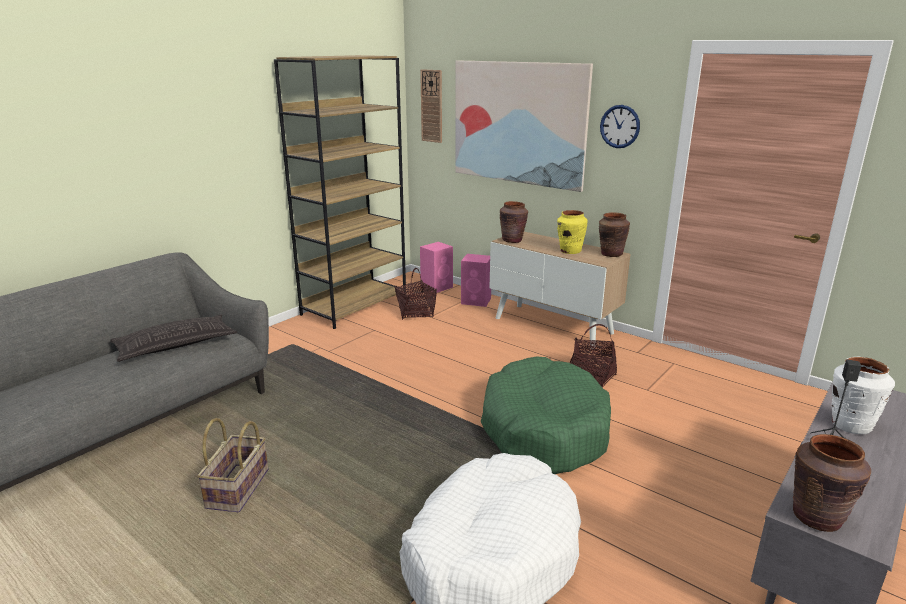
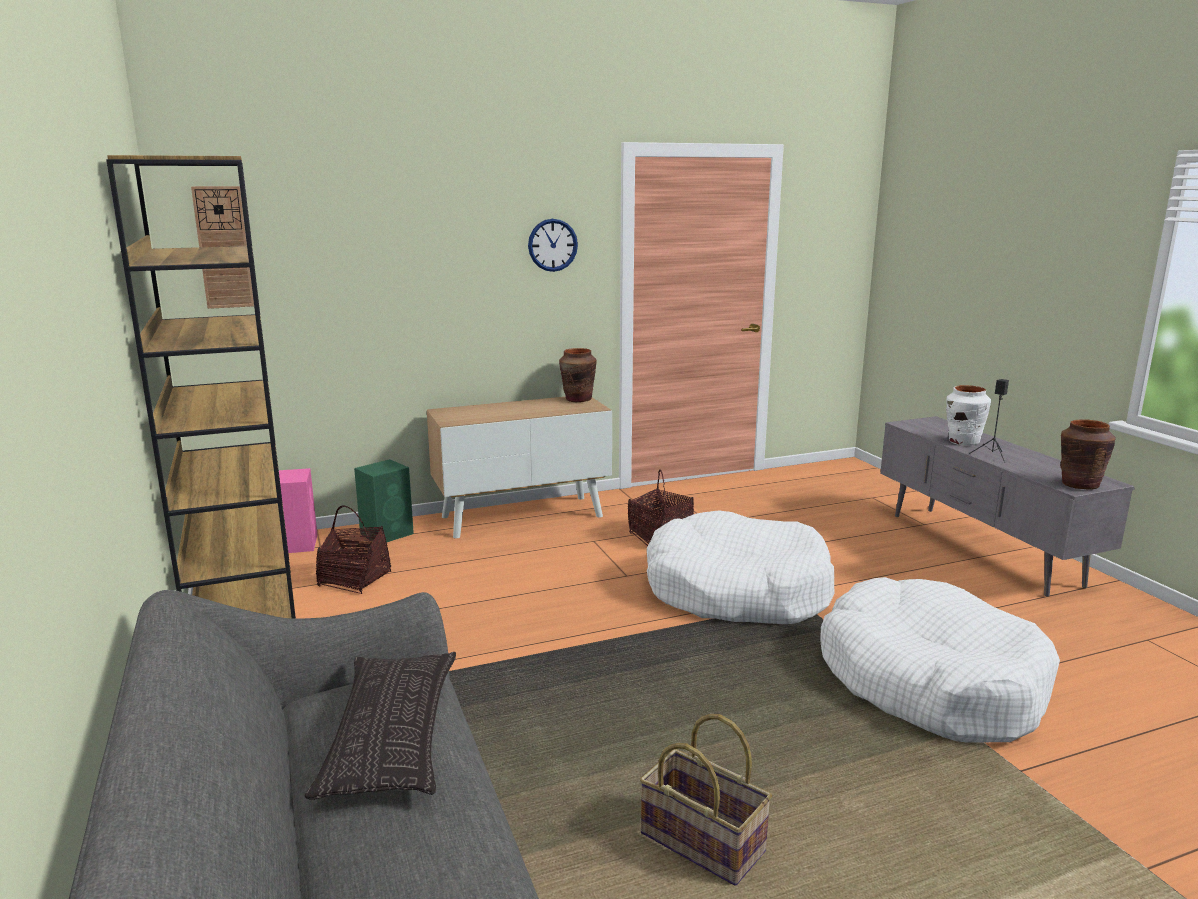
camera: 60 degrees left, 5 degrees down
picture [455,61,593,192] -> none
pink speaker [461,254,491,307] -> green speaker [354,459,414,542]
green dog bed [481,357,611,474] -> white dog bed [647,510,835,624]
brown vase [500,201,528,243] -> none
yellow vase [557,210,588,254] -> none

